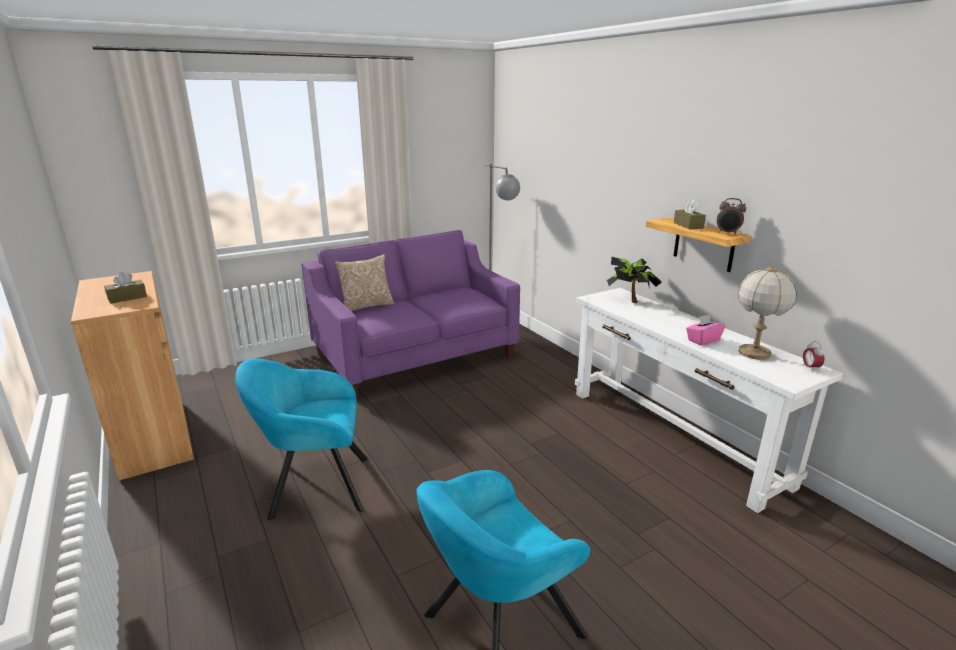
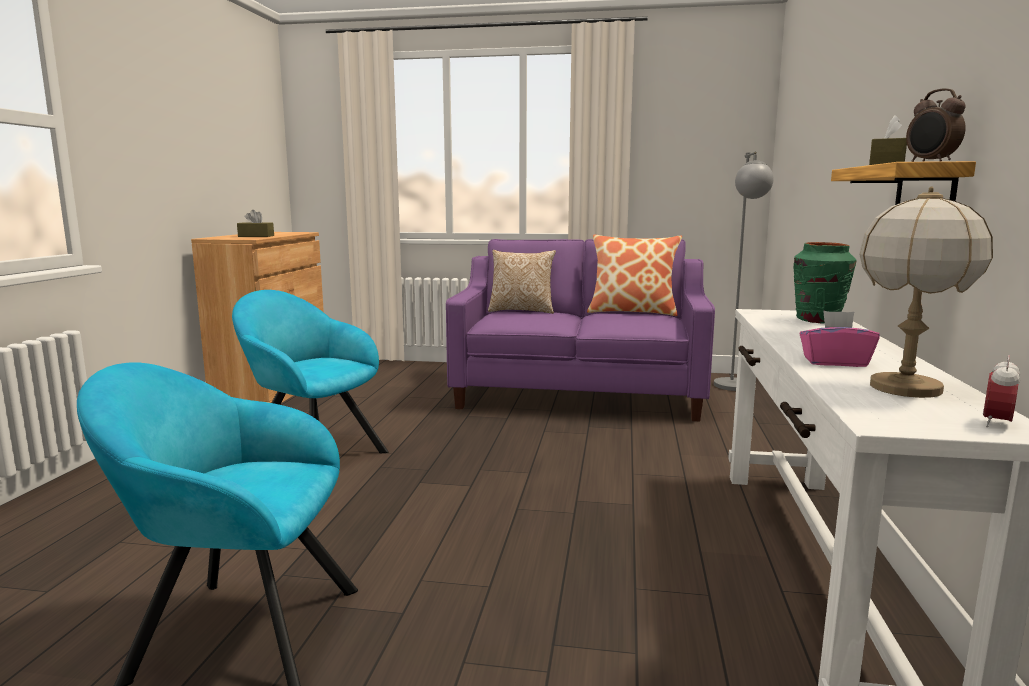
camera: 40 degrees right, 10 degrees down
potted plant [607,257,662,303] -> green vase [794,242,857,324]
none -> pillow [587,235,682,316]

